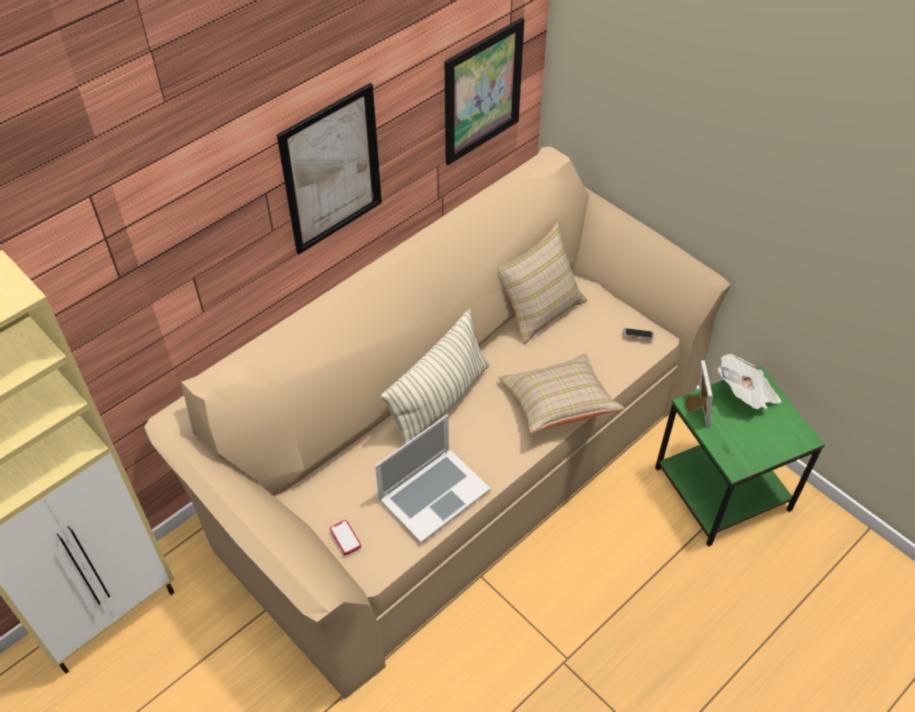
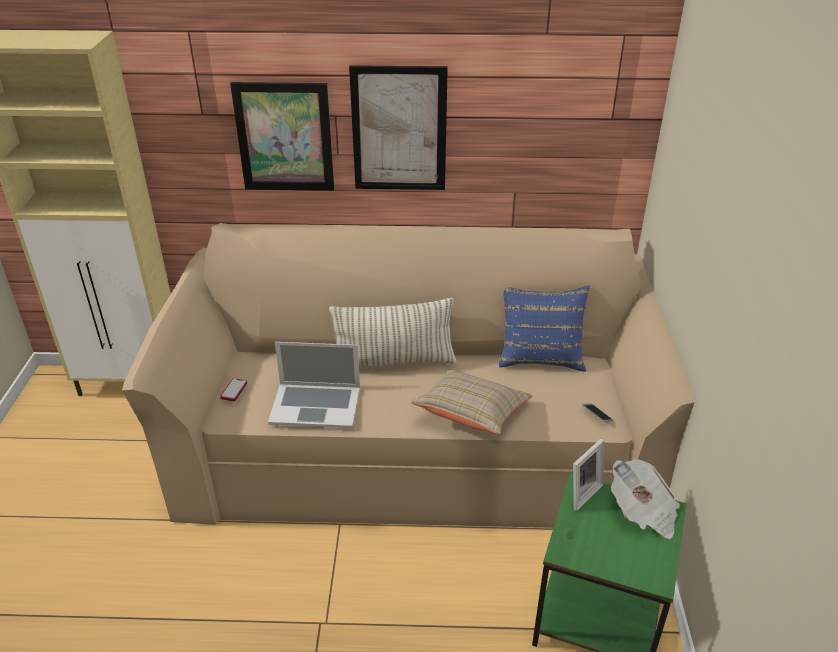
camera: 45 degrees right, 15 degrees down
picture [445,18,524,165] -> picture moved to [230,82,334,191]
beige pillow [498,223,587,344] -> blue pillow [499,285,590,372]

